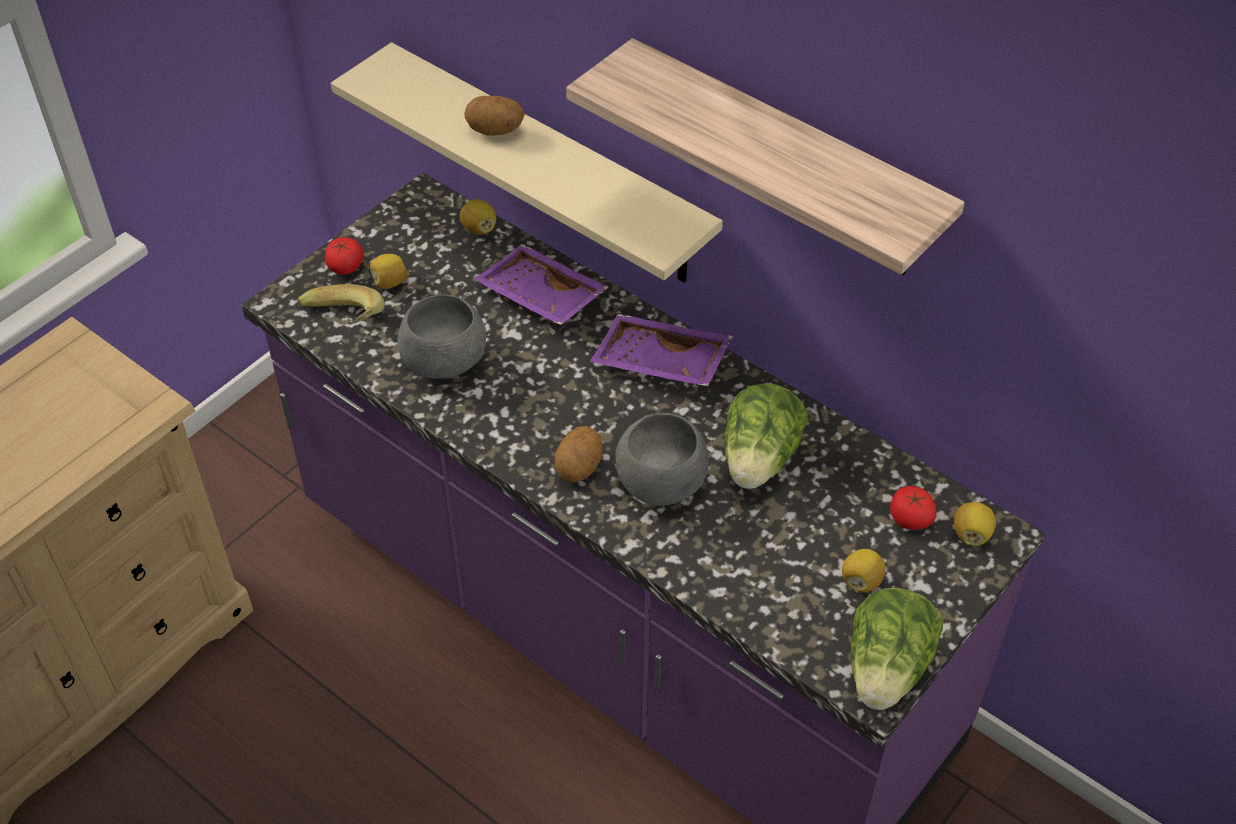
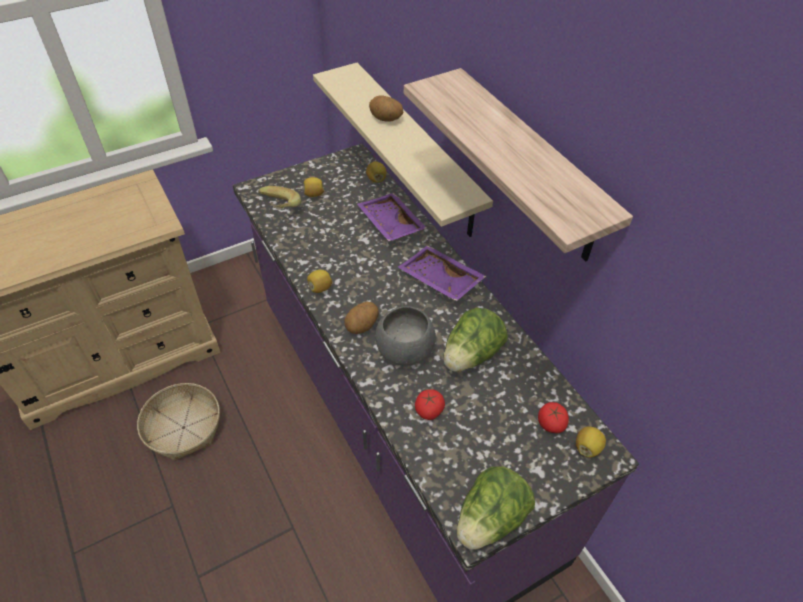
camera: 20 degrees right, 0 degrees up
tomato [325,237,364,275] -> tomato moved to [415,389,445,420]
grey bowl [398,294,486,379] -> none
lemon [842,549,886,593] -> lemon moved to [307,270,332,293]
none -> basket [137,383,220,461]

